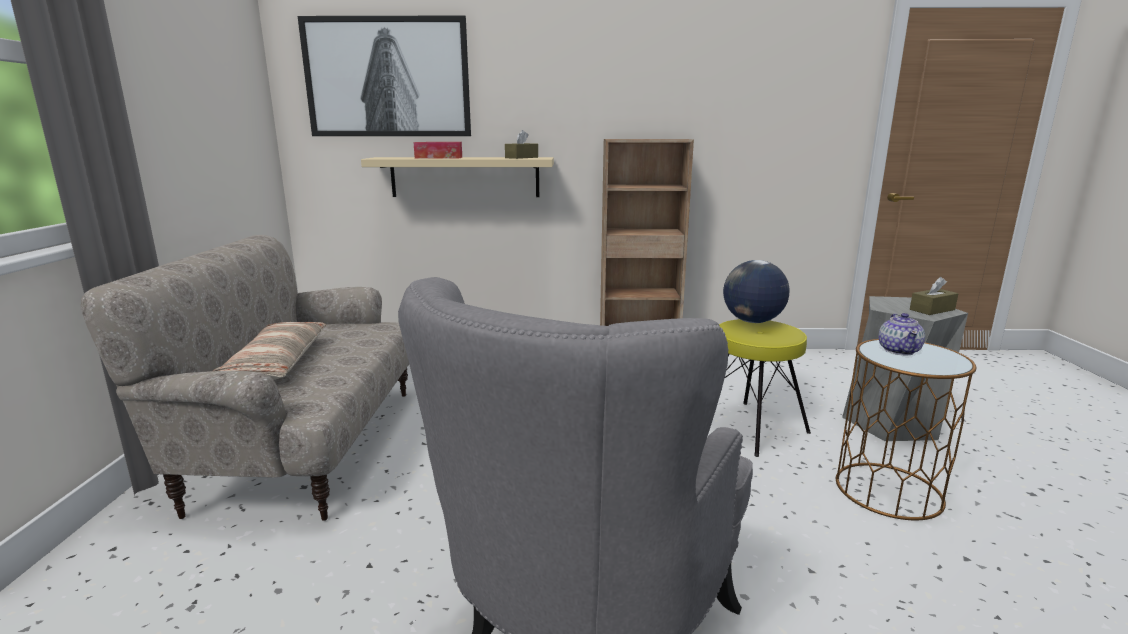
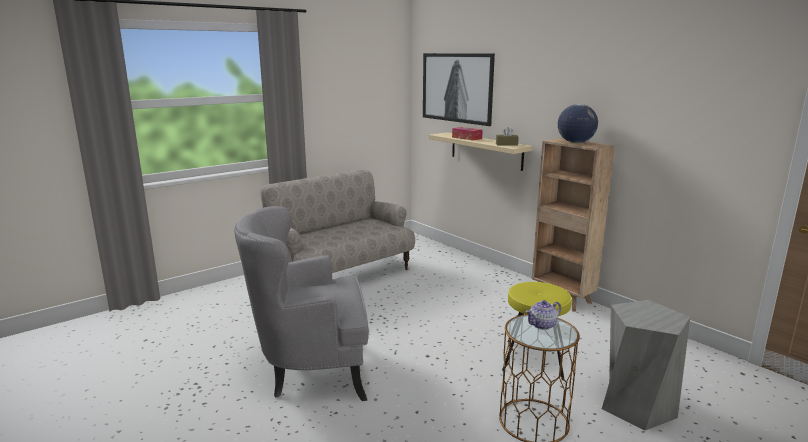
camera: 50 degrees right, 0 degrees up
pillow [213,322,327,380] -> none
globe [723,260,789,323] -> globe moved to [558,104,598,143]
brown tissue box [910,277,958,315] -> none

